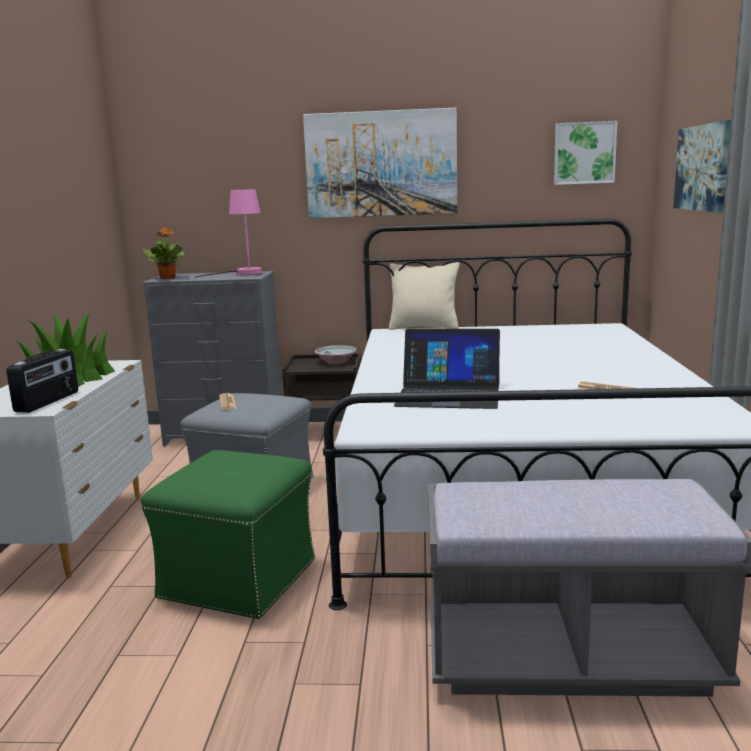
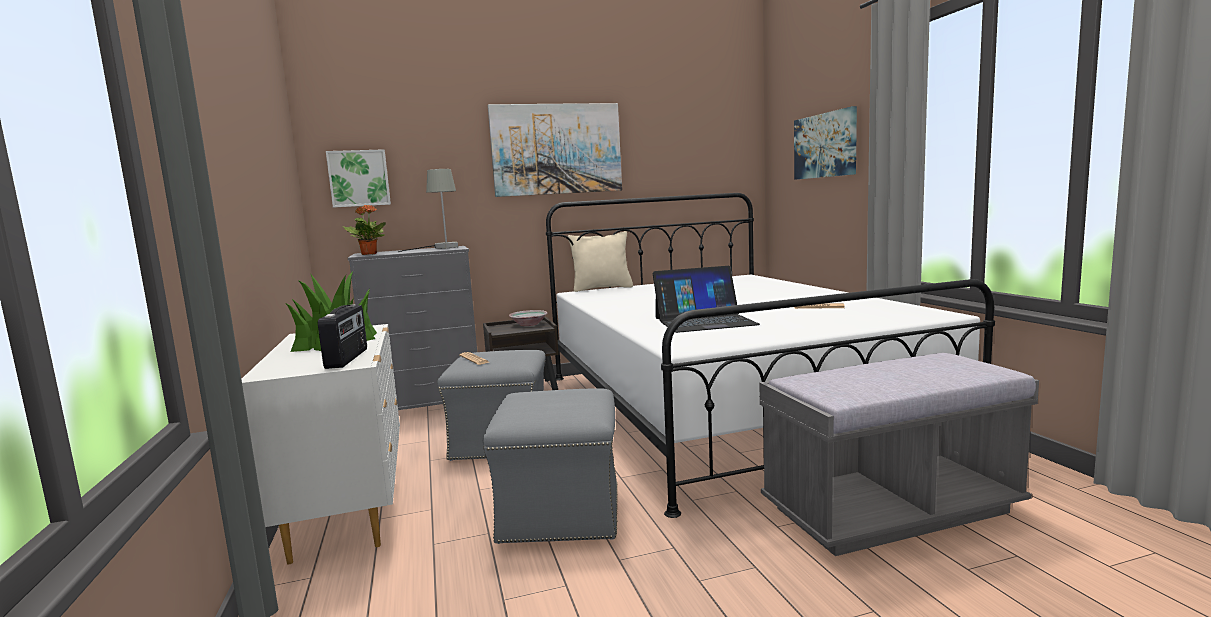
camera: 20 degrees left, 5 degrees down
green ottoman [141,450,315,619] -> grey ottoman [483,389,617,544]
pink table lamp [194,189,262,278] -> grey table lamp [398,169,458,252]
picture [554,121,617,185] -> picture moved to [326,149,391,207]

